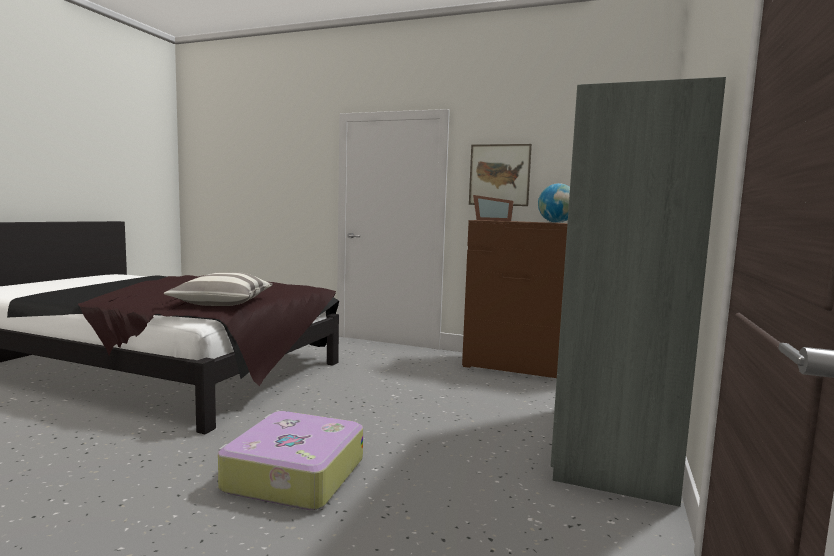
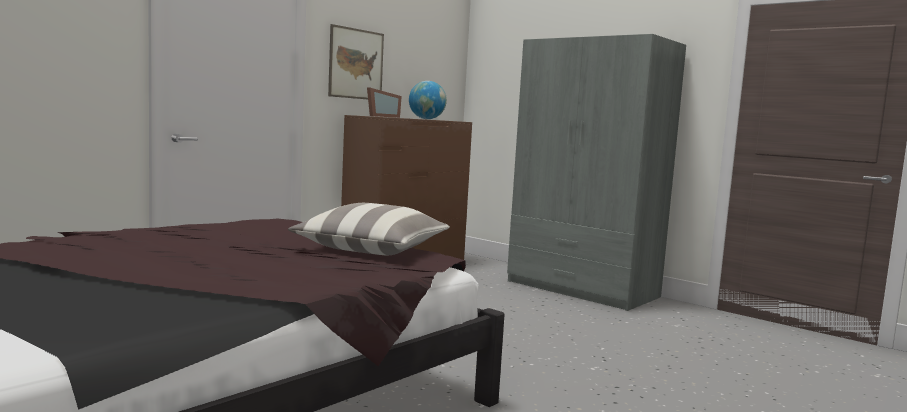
camera: 70 degrees left, 0 degrees up
suitcase [218,411,363,510] -> none

